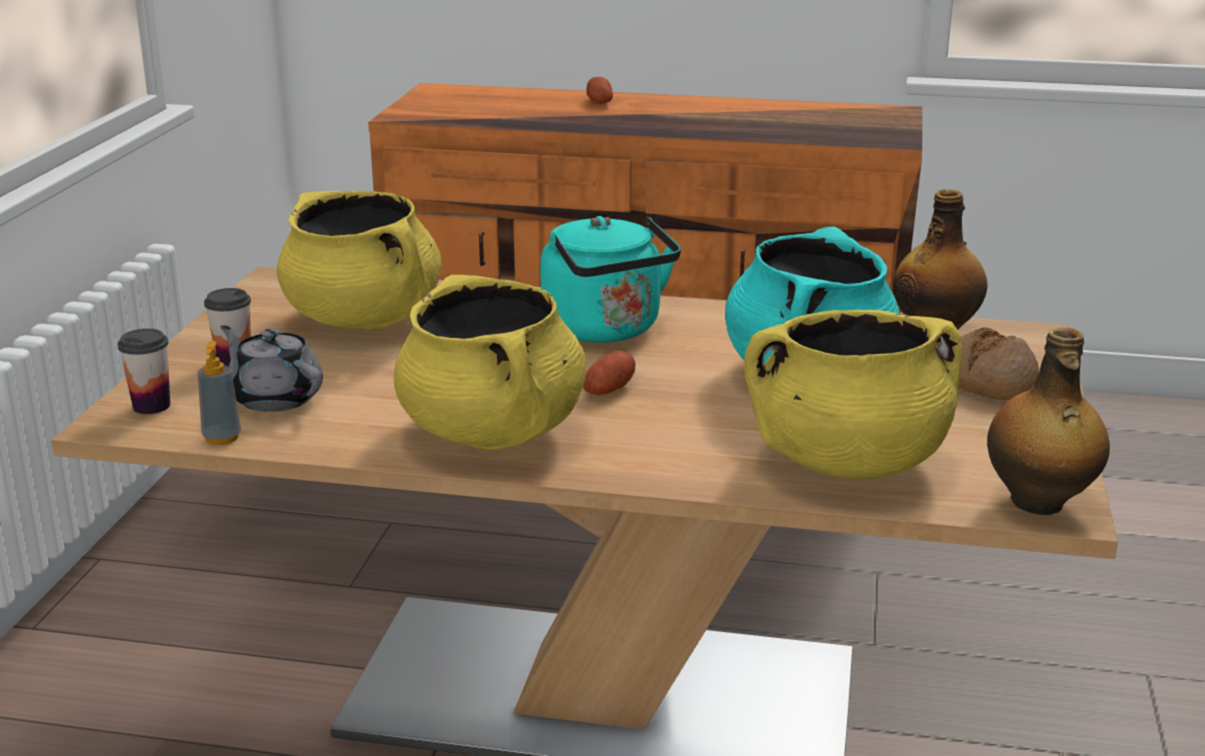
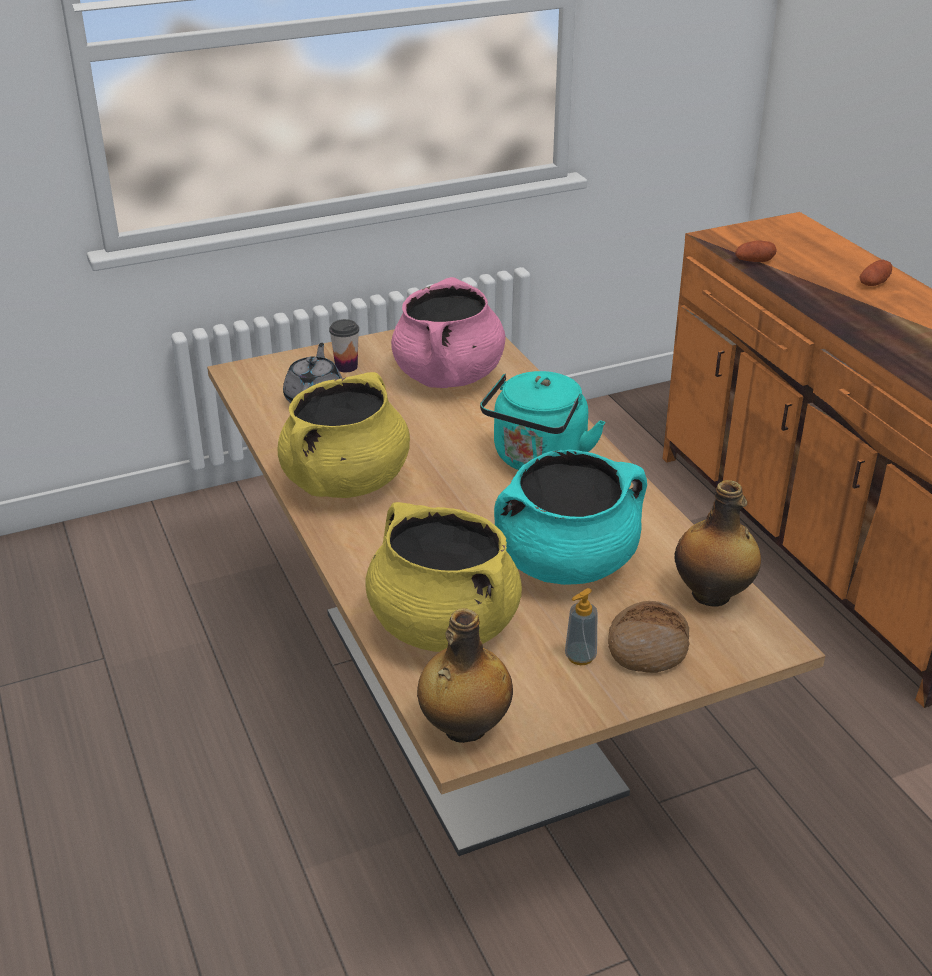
camera: 55 degrees right, 10 degrees up
cup [118,328,170,414] -> none
soap dispenser [197,341,241,445] -> soap dispenser moved to [565,588,597,665]
yellow cooking pot [277,191,442,330] -> pink cooking pot [391,277,505,388]
potato [583,351,636,395] -> potato moved to [735,240,777,262]

